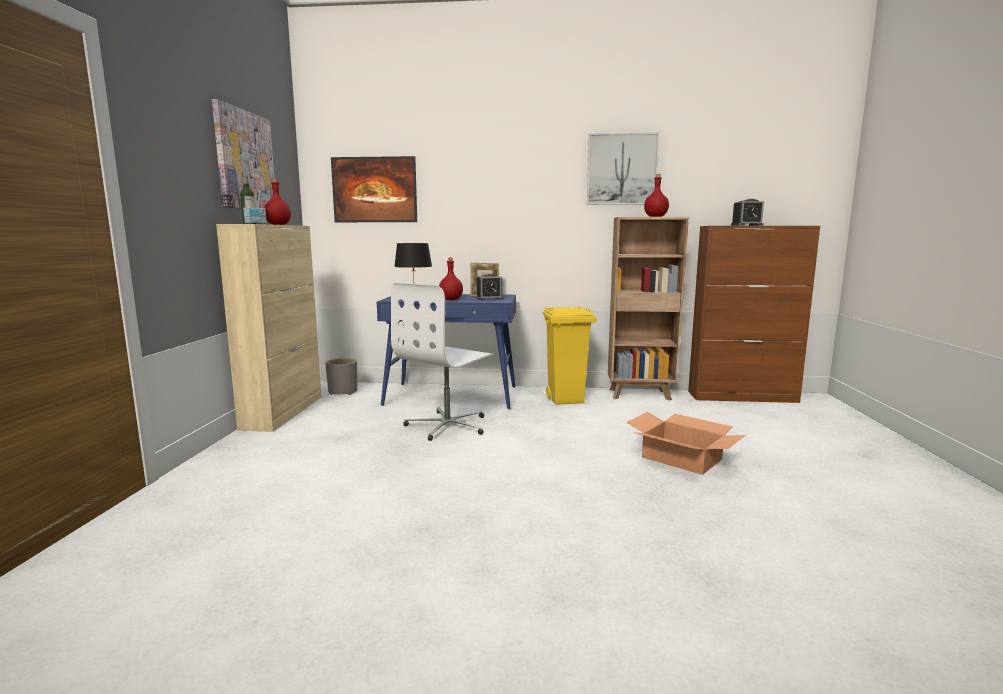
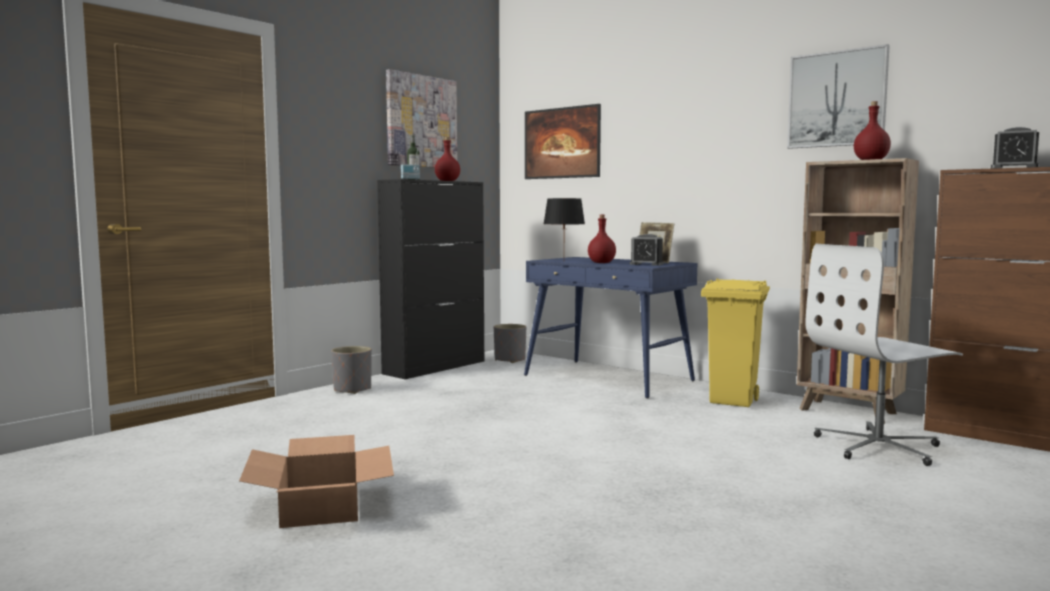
camera: 35 degrees right, 5 degrees down
beige cabinet [216,224,321,432] -> black cabinet [377,179,484,379]
white office chair [391,283,495,441] -> white office chair moved to [805,244,963,466]
cardboard box [626,412,746,475] -> cardboard box moved to [239,435,394,528]
none -> grey planter [331,346,372,394]

